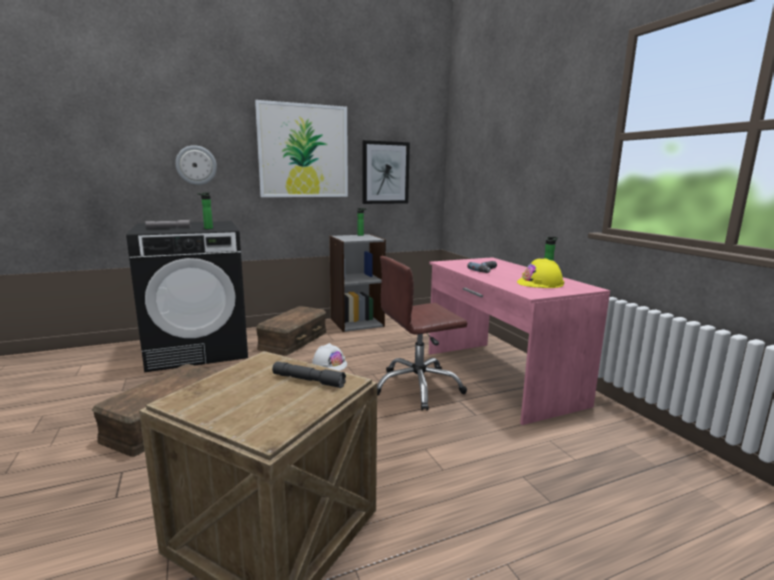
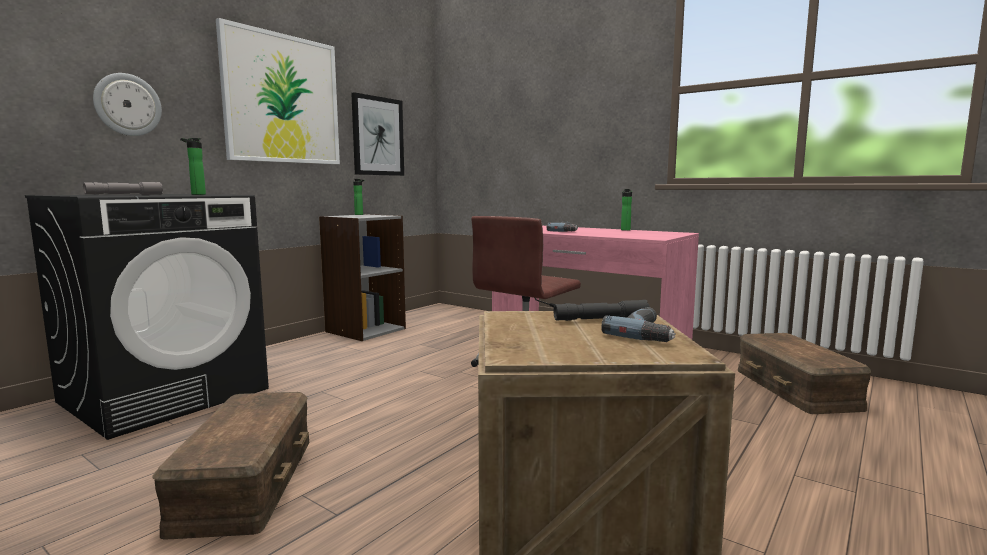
camera: 30 degrees left, 5 degrees down
brown storage box [256,306,326,356] -> brown storage box moved to [738,333,872,414]
white hard hat [312,343,347,371] -> none
yellow hard hat [517,258,564,288] -> none
none -> power drill [602,307,676,342]

